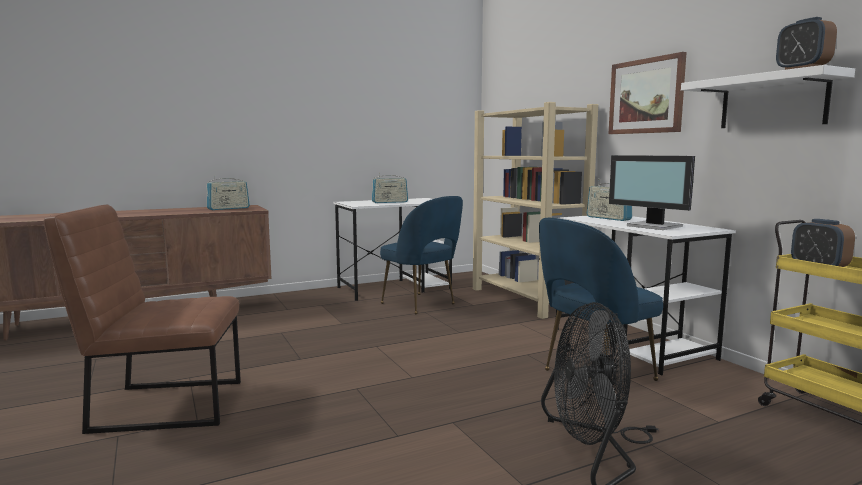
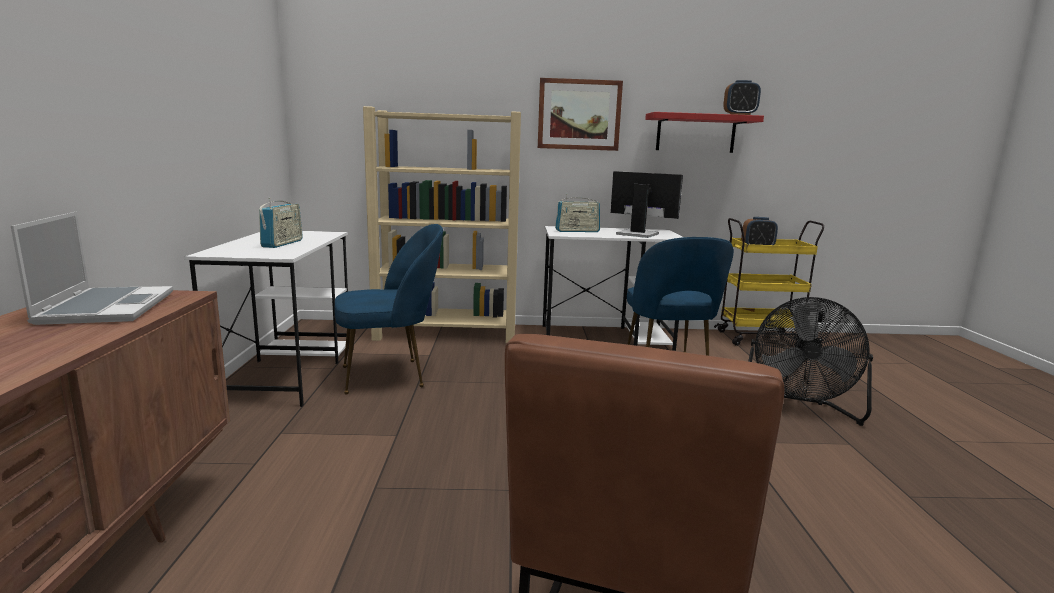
camera: 65 degrees left, 5 degrees up
radio [207,175,250,210] -> laptop [11,212,173,325]
monitor [609,155,695,230] -> monitor turned 135 degrees counterclockwise [611,171,683,238]
white shelf [681,65,855,128] -> red shelf [645,112,764,153]

